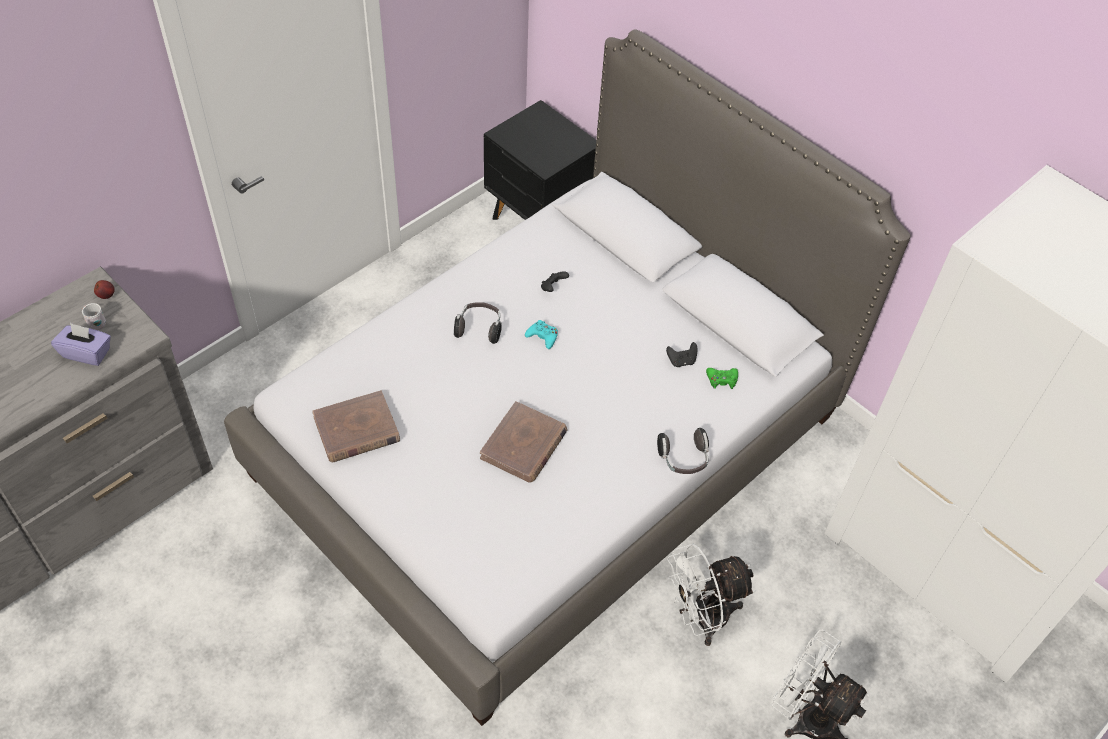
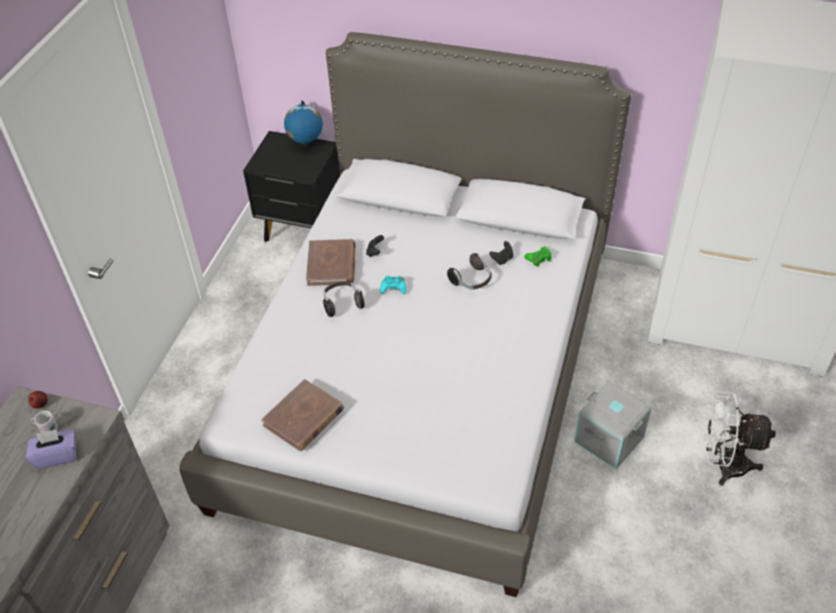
camera: 25 degrees left, 5 degrees down
brown book [480,401,567,483] -> brown book moved to [306,239,355,286]
headphones [657,428,709,474] -> headphones moved to [447,253,492,290]
white fan [667,544,756,646] -> grey storage box [574,381,652,469]
none -> globe [284,101,323,150]

